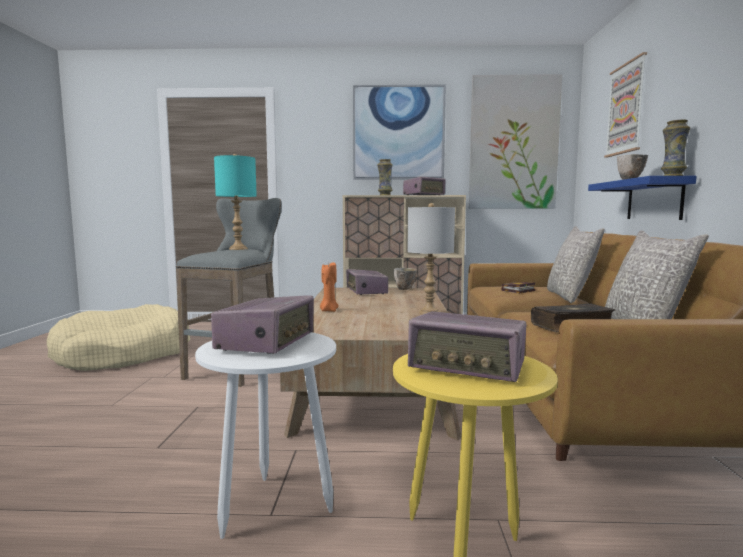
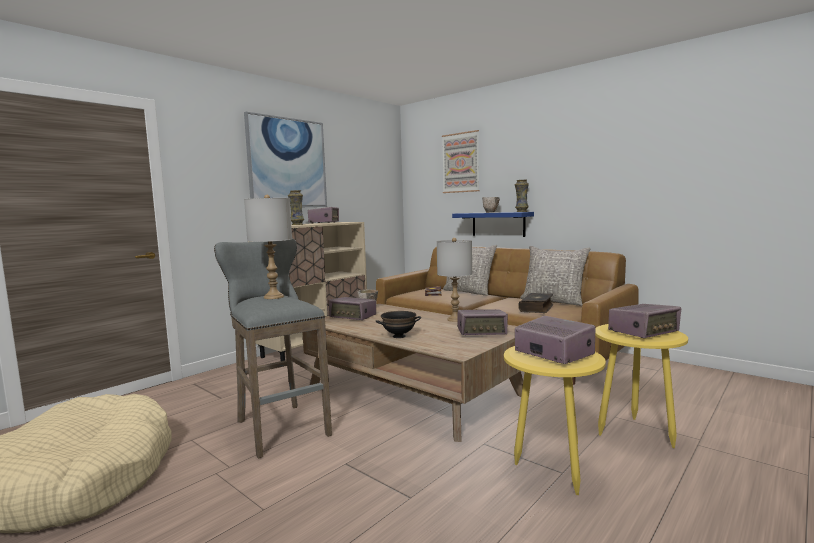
camera: 50 degrees left, 0 degrees up
white side table [195,332,336,539] -> yellow side table [504,346,606,496]
turquoise table lamp [214,154,257,250] -> grey table lamp [244,195,292,299]
orange candle [320,262,339,312] -> black bowl [376,311,421,338]
picture [469,74,562,209] -> none
none -> radio [457,309,508,335]

